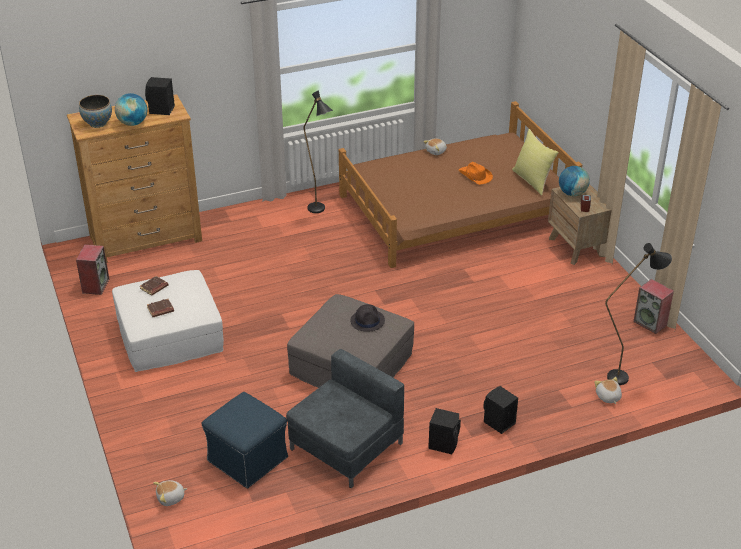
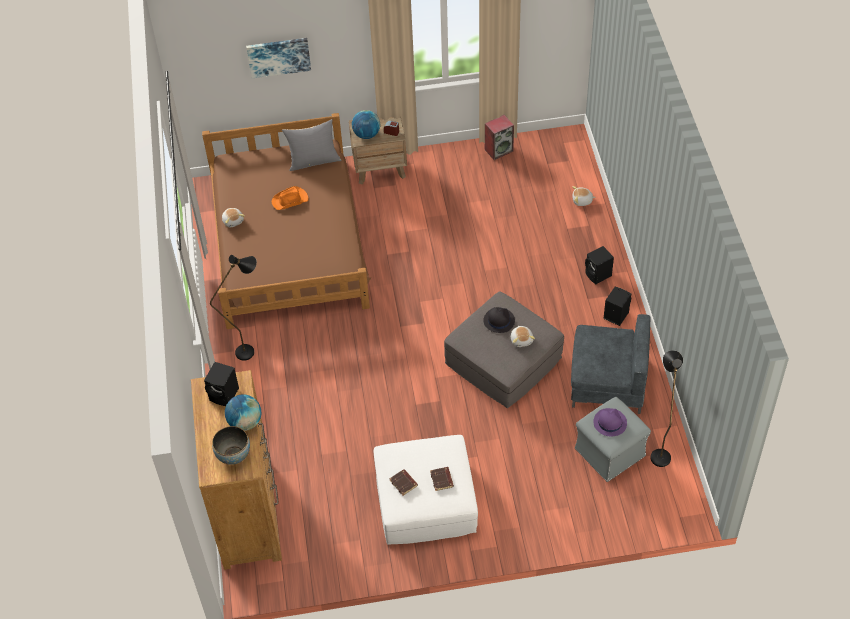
camera: 75 degrees left, 15 degrees up
speaker [76,245,109,295] -> none
plush toy [153,480,188,506] -> plush toy moved to [511,326,535,347]
blue ottoman [202,392,288,489] -> grey ottoman [575,397,651,482]
grey armchair [286,349,404,488] -> grey armchair turned 135 degrees clockwise [571,314,650,414]
yellow pillow [512,129,559,195] -> grey pillow [282,119,342,171]
black floor lamp [605,243,672,385] -> black floor lamp moved to [650,350,683,467]
none -> picture [246,38,311,78]
none -> purple hat [593,408,627,436]

